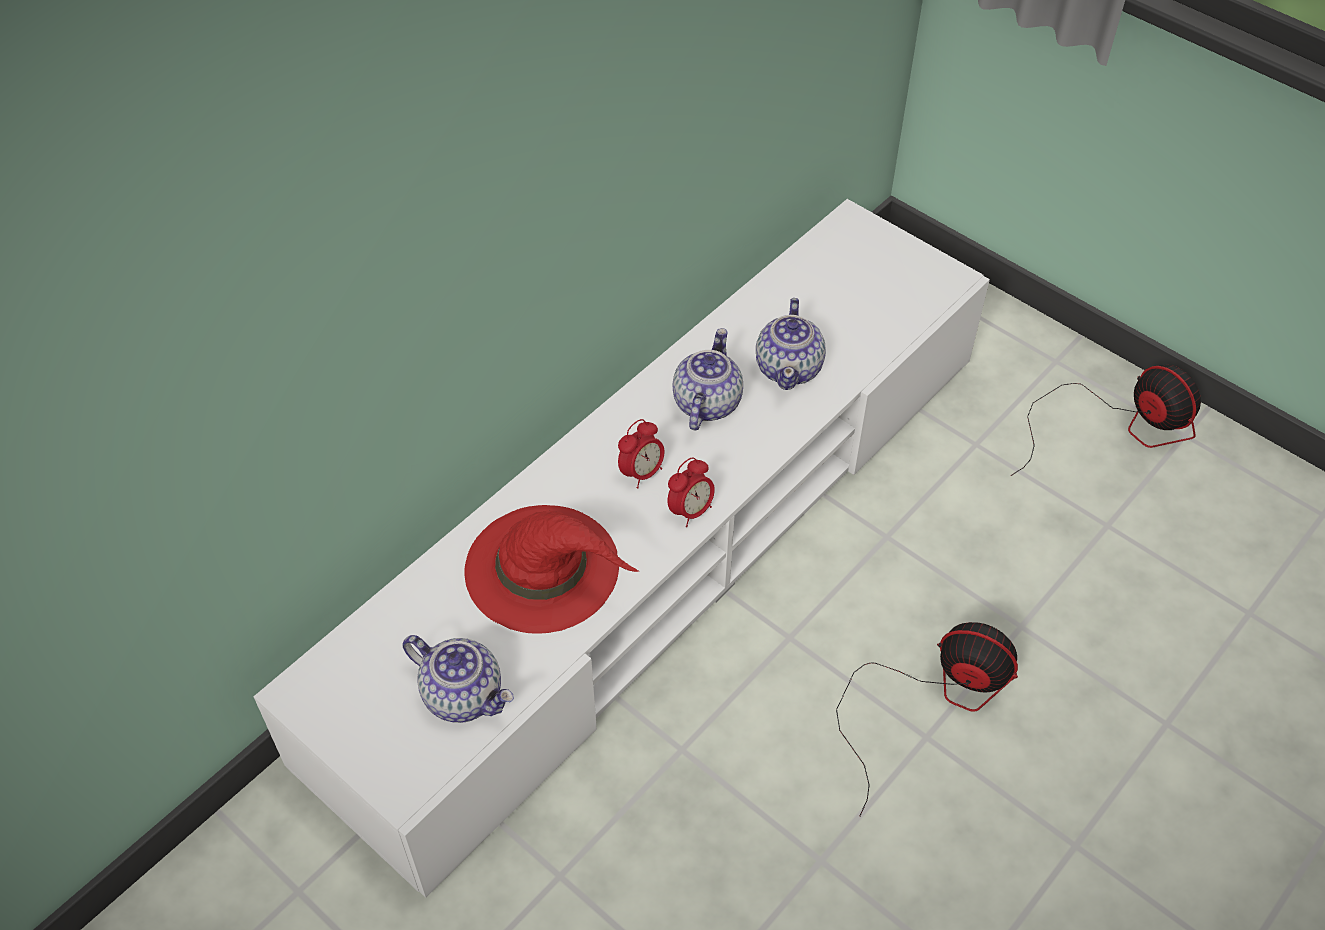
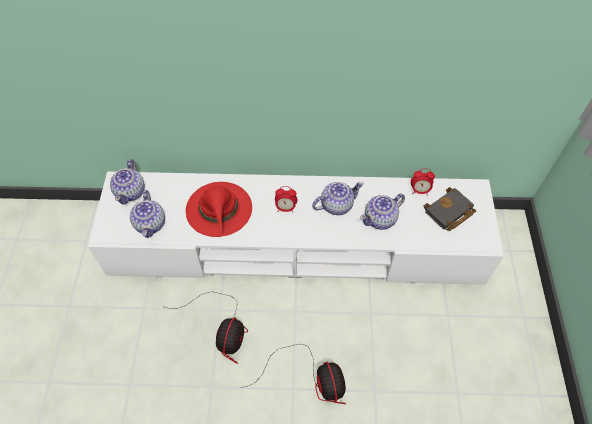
camera: 50 degrees right, 5 degrees up
alarm clock [667,457,715,527] -> alarm clock moved to [411,168,435,195]
fan [1011,365,1201,476] -> fan moved to [162,291,248,364]
none -> teapot [110,159,145,205]
none -> black book [423,187,476,231]

